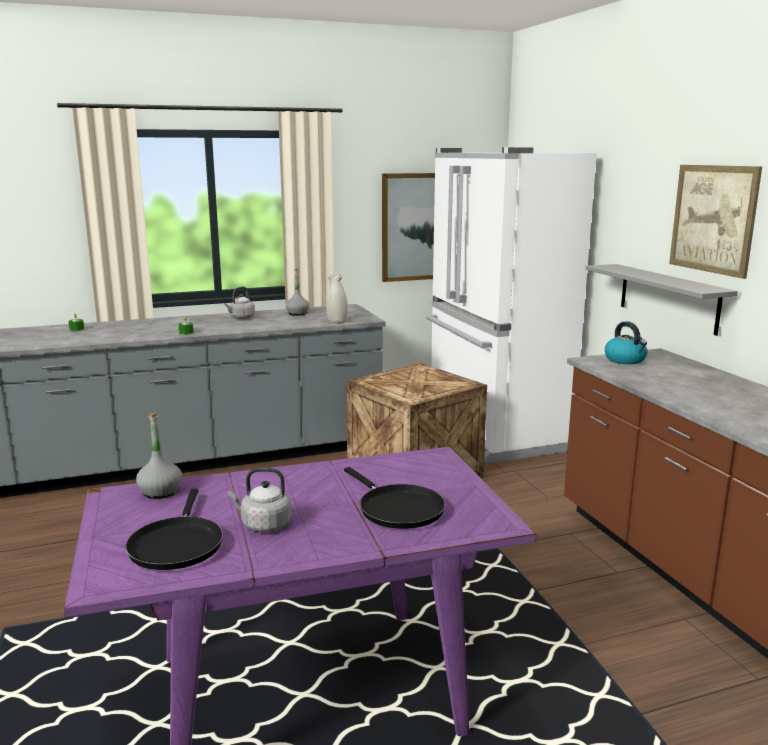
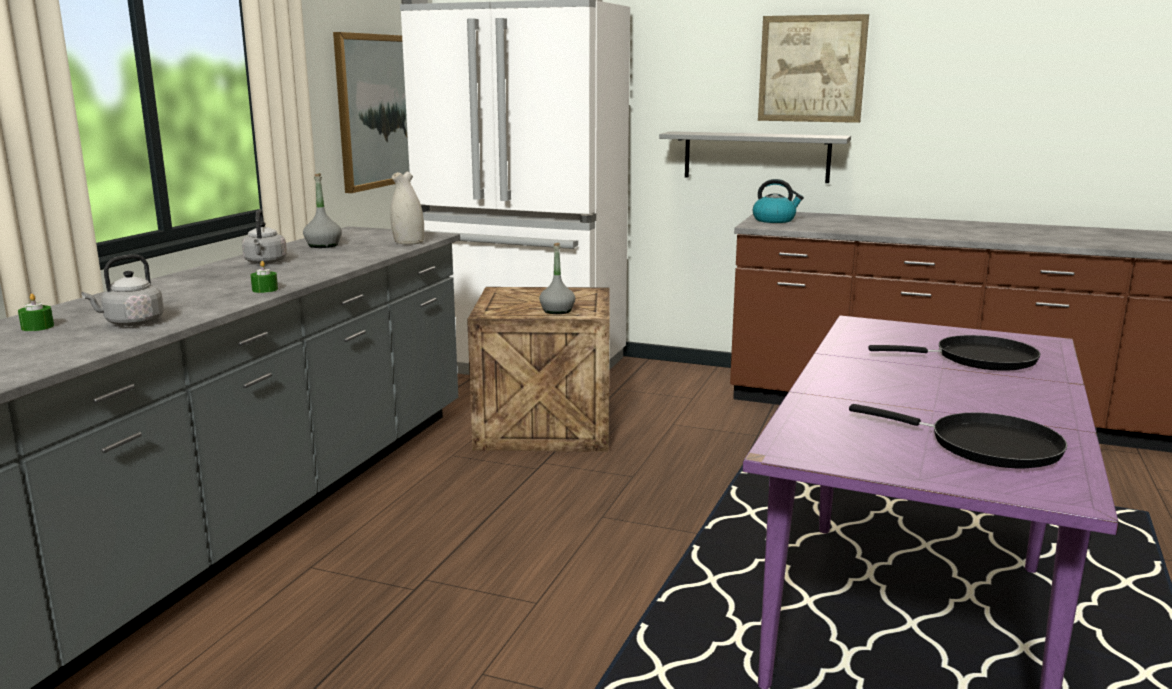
camera: 50 degrees left, 0 degrees up
grey bottle [136,412,182,499] -> grey bottle moved to [539,243,575,314]
grey kettle [228,468,291,532] -> grey kettle moved to [81,254,164,326]

